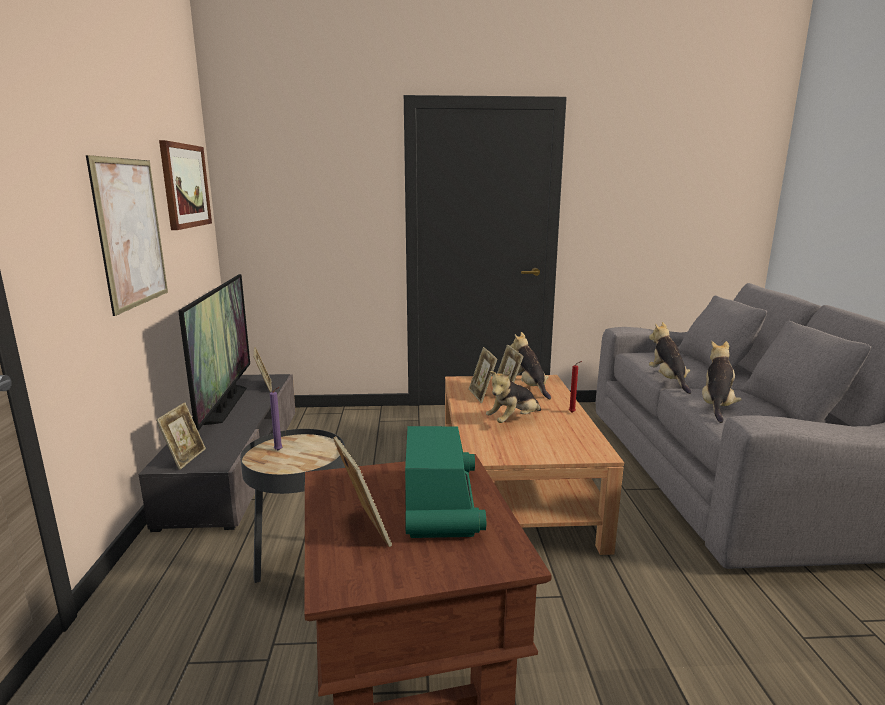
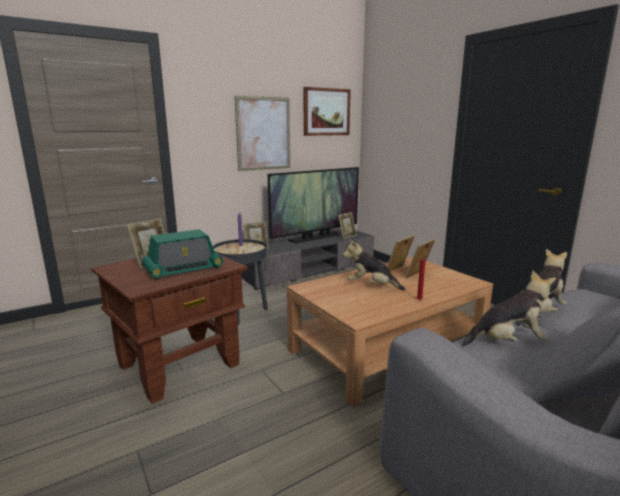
camera: 60 degrees right, 0 degrees up
plush toy [510,332,551,399] -> none

